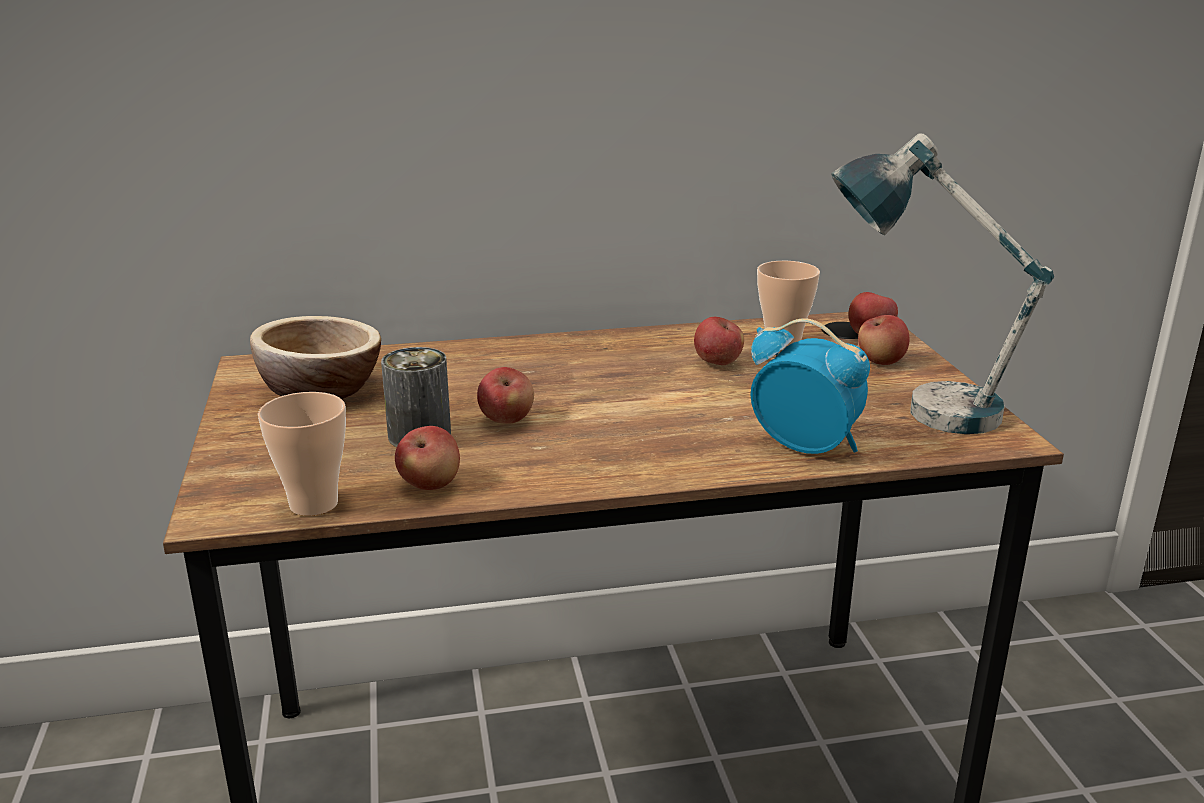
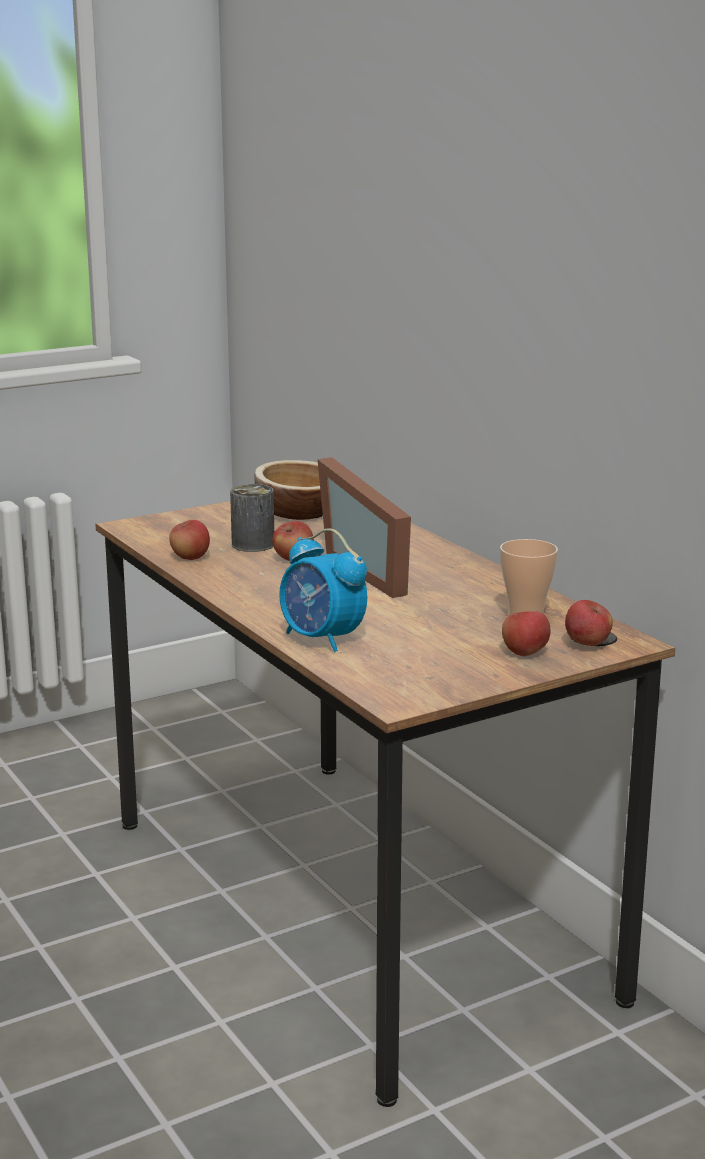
camera: 70 degrees right, 5 degrees down
cup [258,392,346,516] -> none
apple [694,317,744,365] -> none
alarm clock [750,318,870,454] -> alarm clock turned 120 degrees clockwise [279,528,367,652]
table lamp [831,133,1054,434] -> none
none -> picture frame [317,457,411,598]

